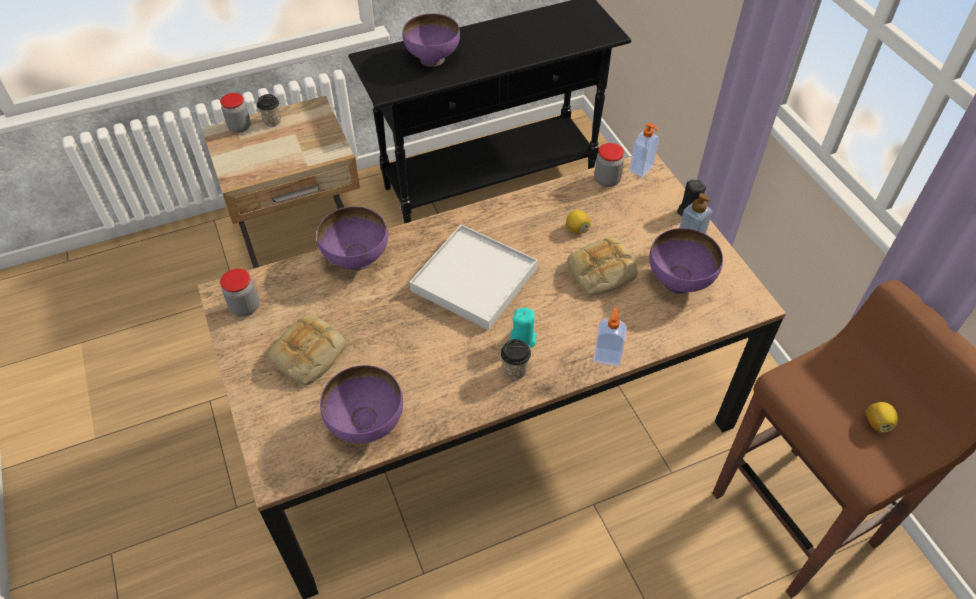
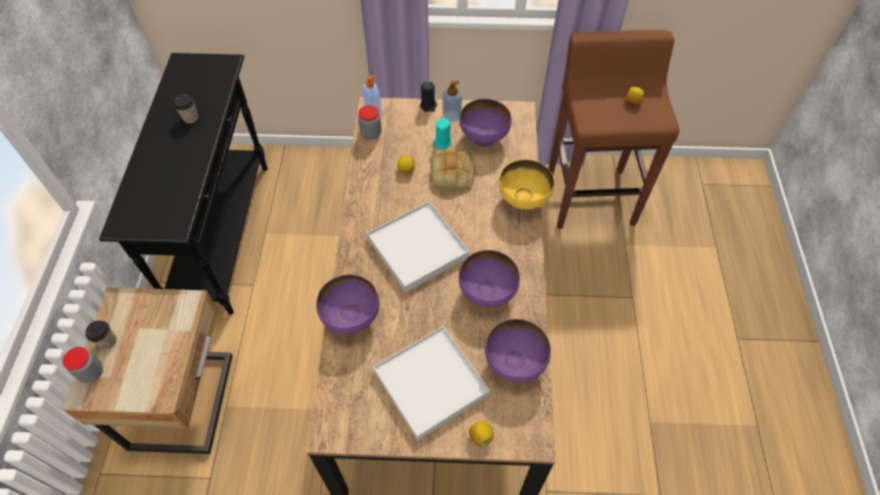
camera: 65 degrees left, 5 degrees up
jar [220,269,259,317] -> none
bread [268,315,346,385] -> white tray [373,326,490,441]
purple bowl [403,14,460,67] -> purple bowl moved to [459,250,520,307]
cup [501,339,531,380] -> cup moved to [174,94,198,123]
turquoise candle [510,307,537,348] -> turquoise candle moved to [433,118,452,149]
soap dispenser [593,307,627,366] -> yellow bowl [499,159,554,210]
none -> lemon [469,420,493,447]

